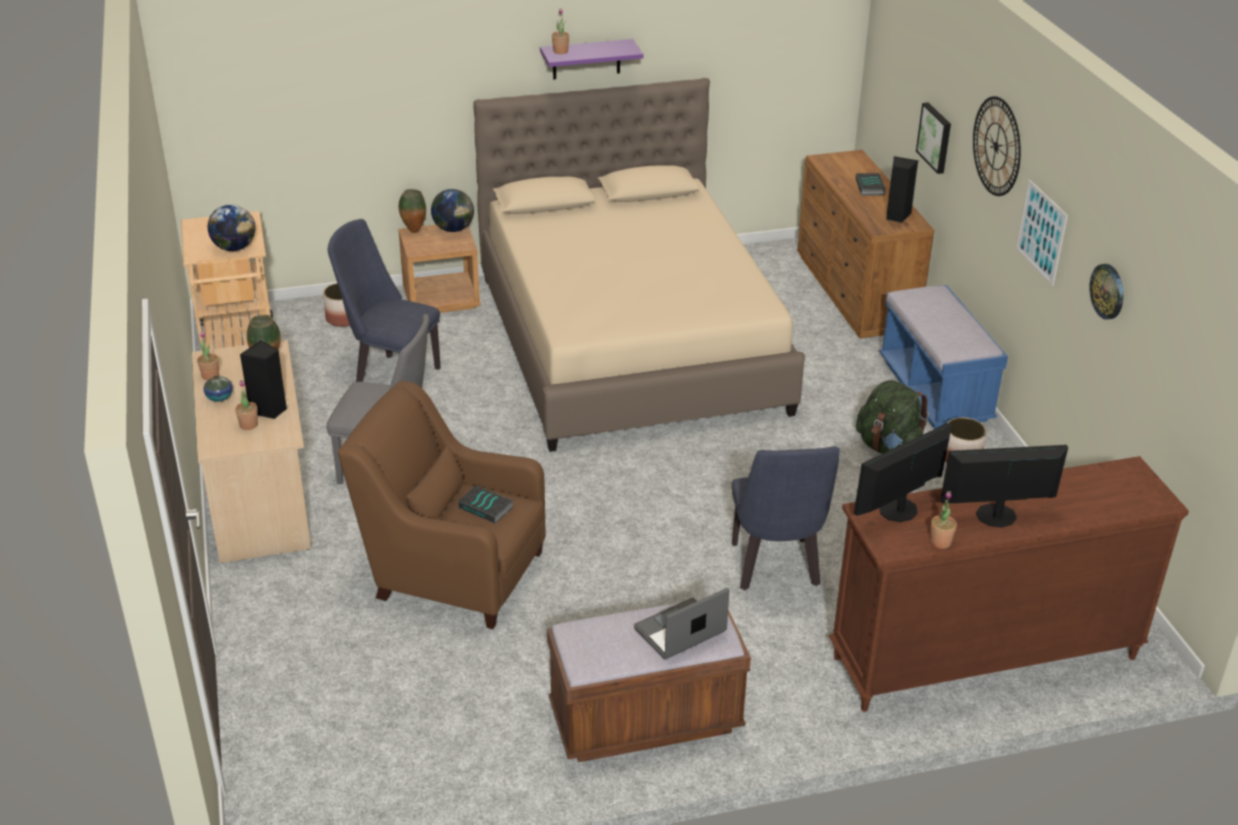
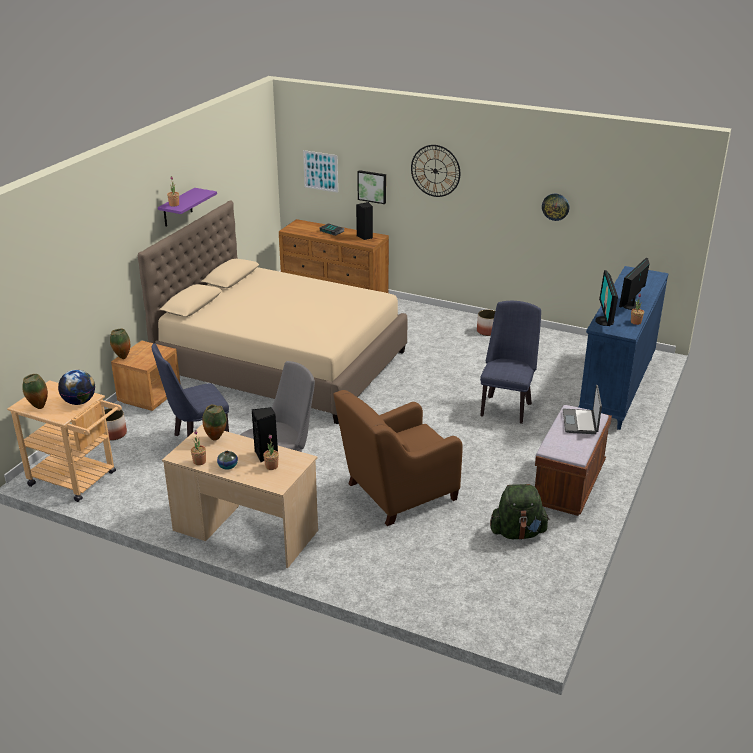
camera: 50 degrees left, 5 degrees down
globe [431,189,474,232] -> none
book [458,485,513,524] -> none
blue chair [732,446,840,590] -> blue chair turned 105 degrees counterclockwise [480,301,541,424]
brown dresser [829,456,1189,712] -> blue dresser [579,266,669,430]
green backpack [856,380,929,454] -> green backpack moved to [490,484,550,540]
blue bench [879,285,1008,429] -> none
picture [1016,180,1068,286] -> picture moved to [303,150,338,193]
none -> vase [22,374,48,409]

